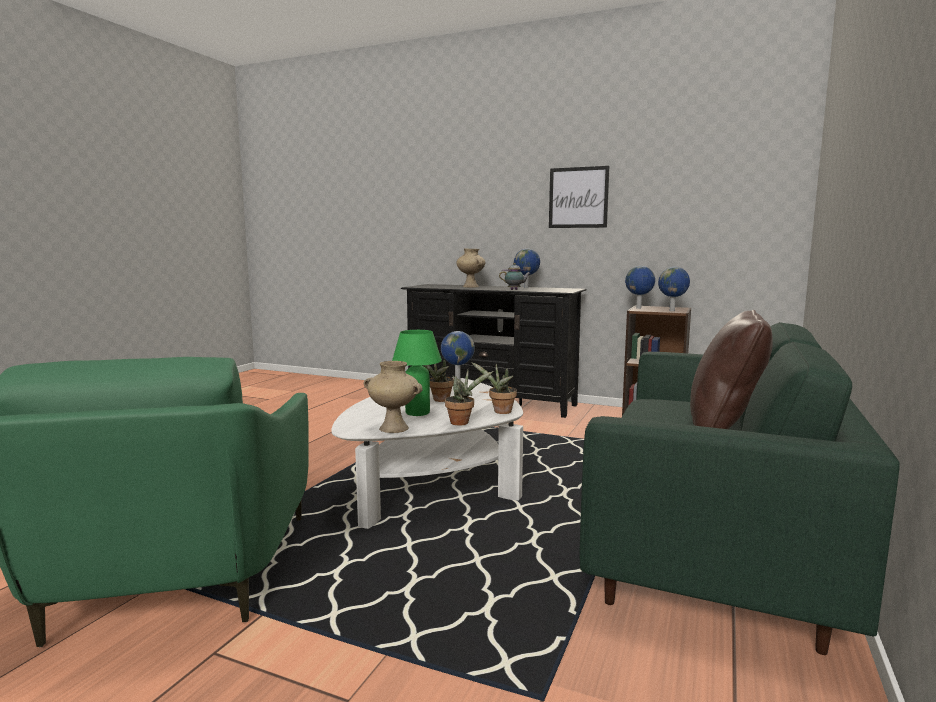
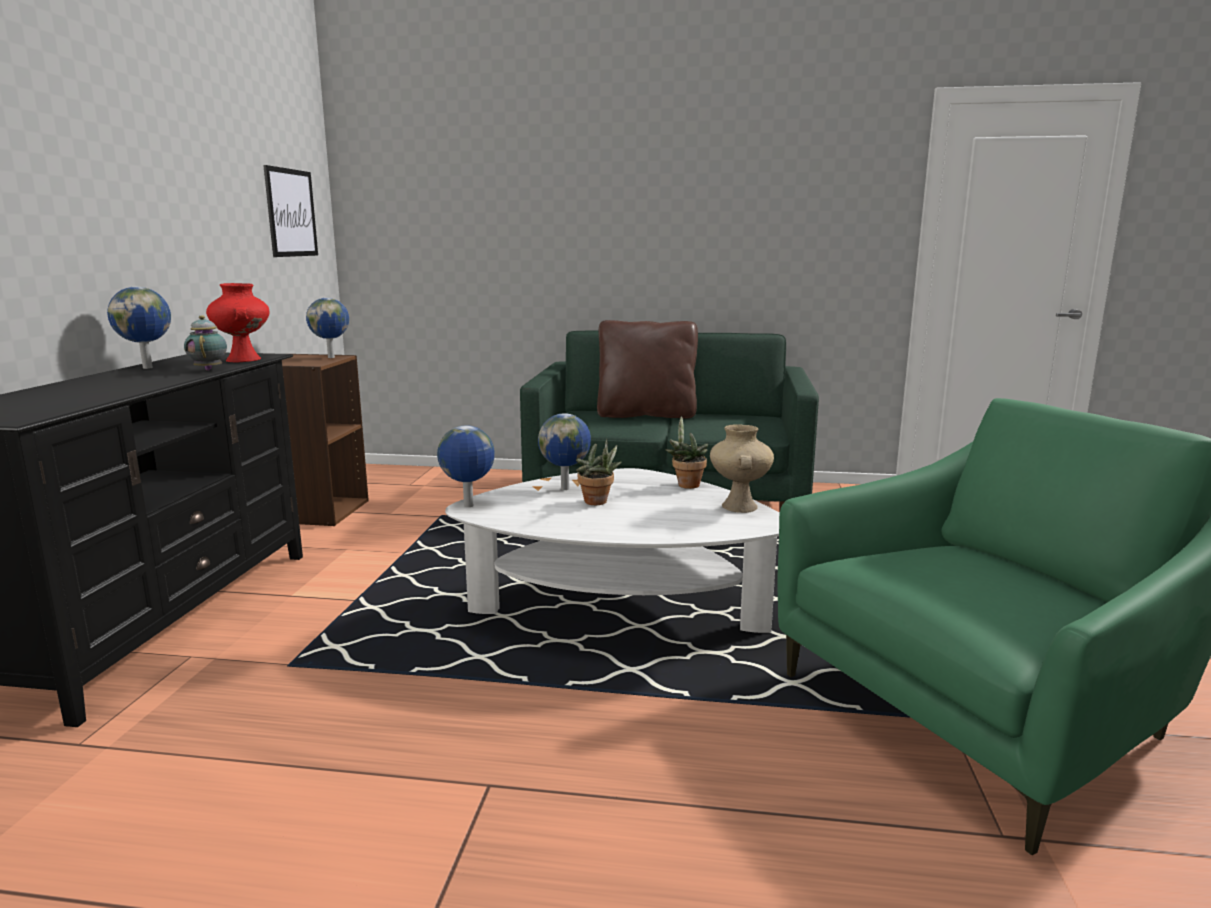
camera: 105 degrees left, 5 degrees up
green table lamp [392,330,442,416] -> none
beige vase [456,248,486,288] -> none
potted plant [471,362,517,414] -> none
picture [549,166,610,228] -> picture moved to [263,165,318,257]
globe [625,266,655,309] -> globe moved to [538,413,591,490]
none -> red vase [206,283,270,362]

